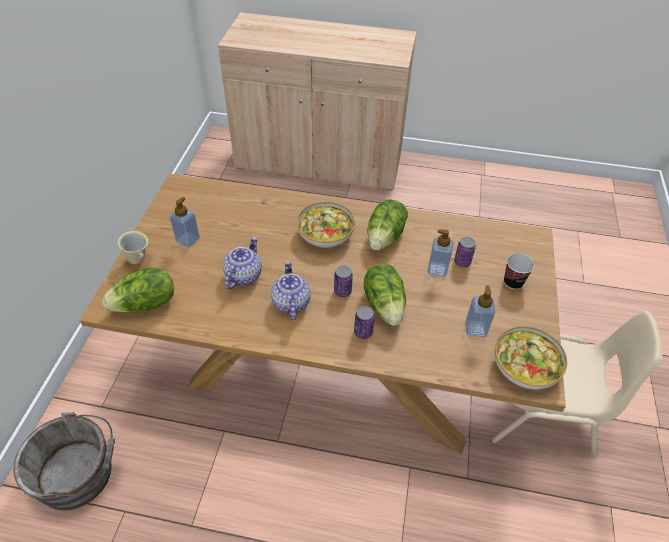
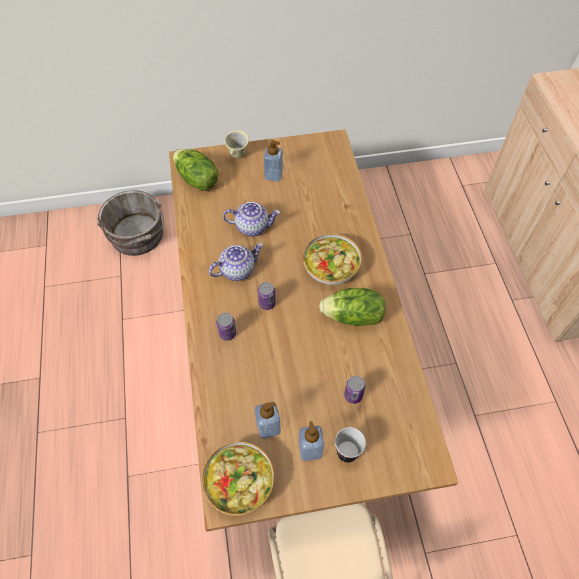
camera: 70 degrees right, 10 degrees up
lettuce [364,264,406,326] -> none
soap dispenser [427,230,454,277] -> soap dispenser moved to [299,421,324,461]

